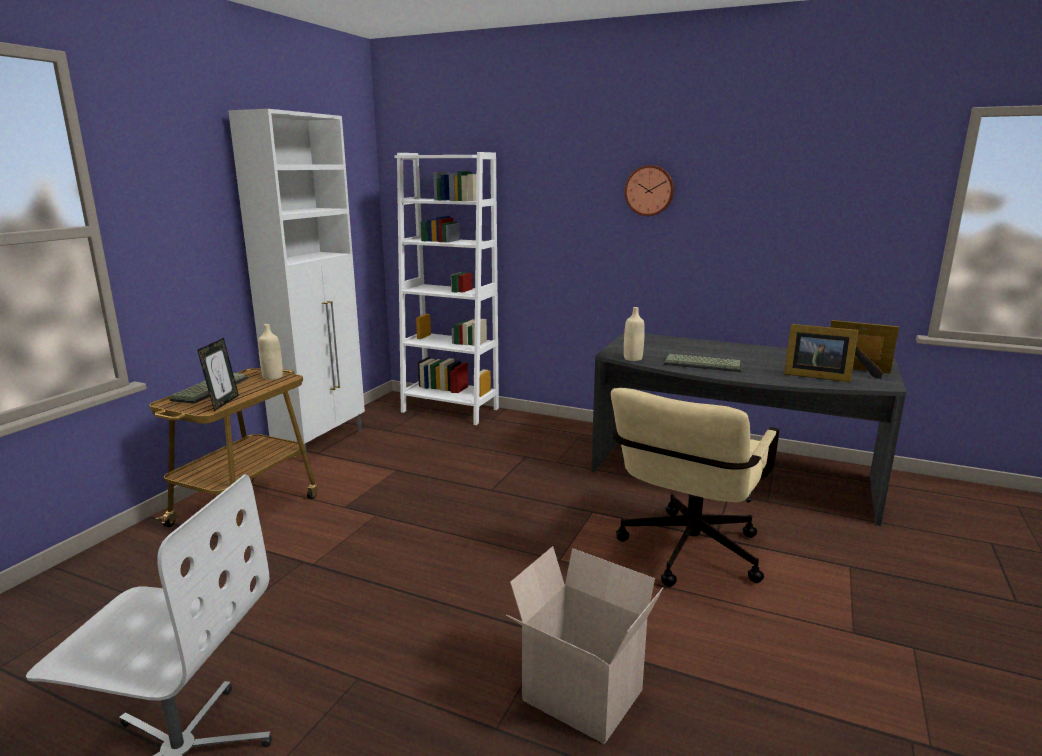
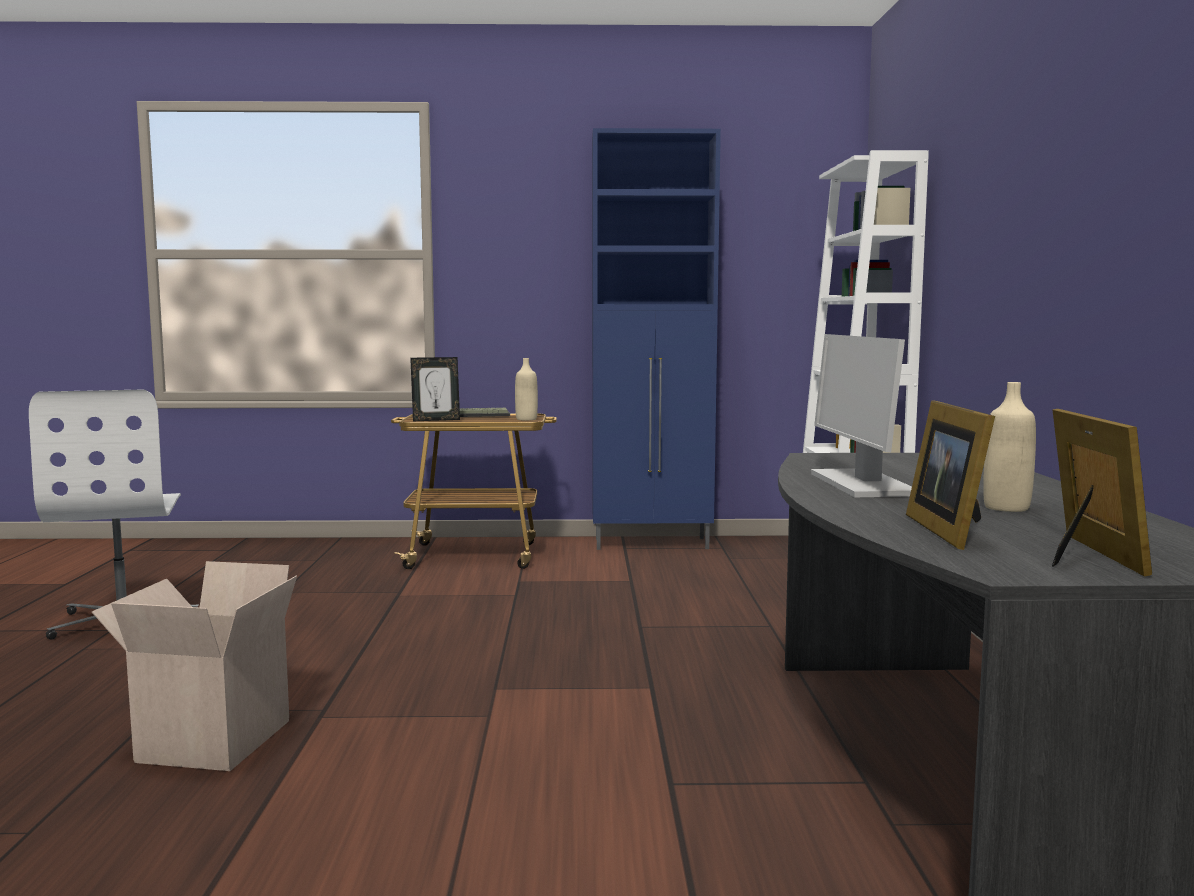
camera: 65 degrees right, 10 degrees down
white cabinet [228,109,365,462] -> blue cabinet [592,128,721,550]
beige office chair [611,388,779,587] -> none
beige bottle [624,307,645,361] -> beige bottle moved to [983,382,1036,512]
wall clock [625,165,674,216] -> none
keyboard [664,354,742,372] -> monitor [811,334,912,497]

